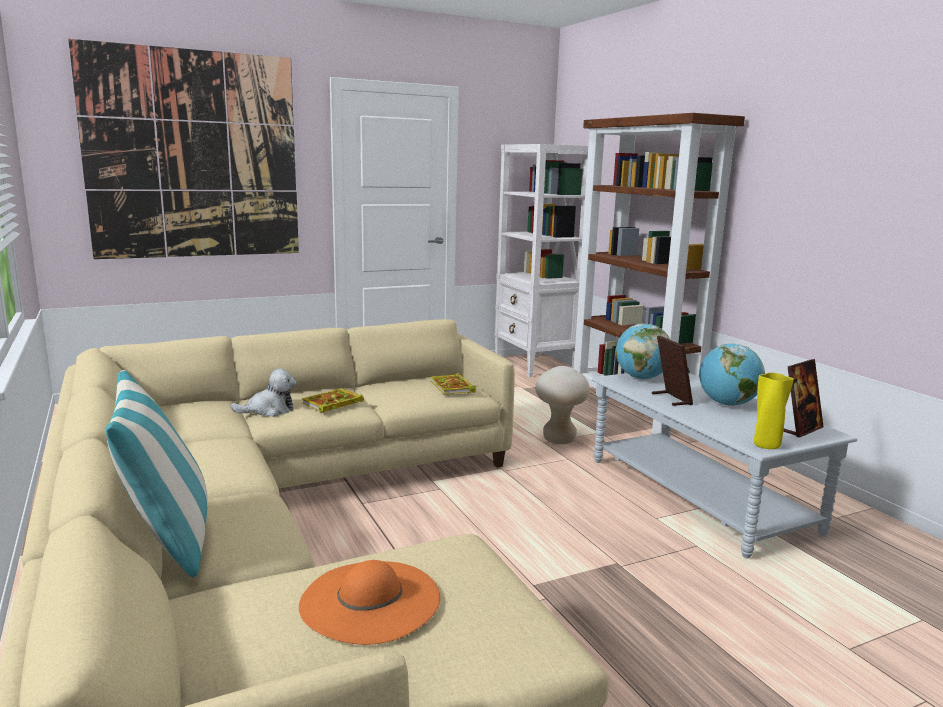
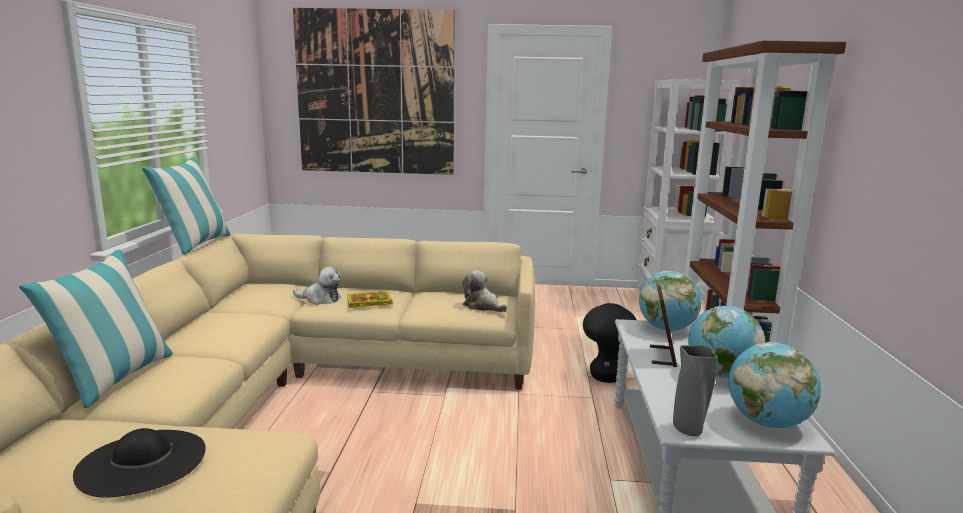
camera: 30 degrees right, 0 degrees up
orange hat [299,560,440,645] -> black hat [73,428,206,498]
book [430,373,476,394] -> plush toy [462,270,507,312]
beige stool [535,366,590,444] -> black stool [583,303,637,383]
yellow vase [754,373,794,449] -> grey vase [673,345,718,436]
picture frame [783,359,823,437] -> globe [728,342,821,428]
none -> pillow [142,157,231,255]

